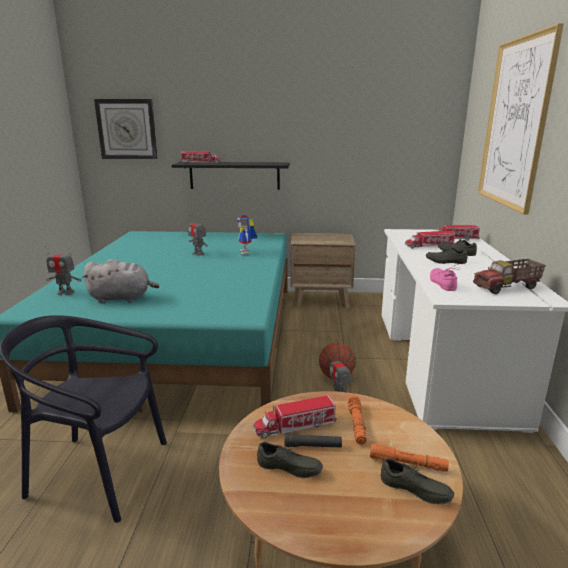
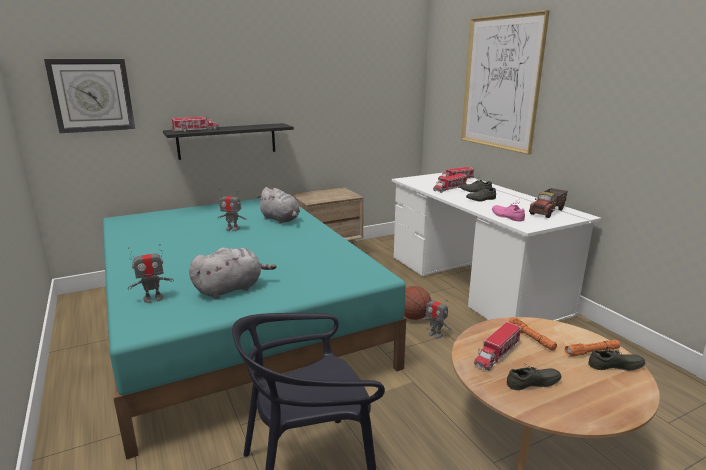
camera: 30 degrees left, 0 degrees up
toy robot [237,215,257,255] -> grey plush toy [257,187,300,224]
black flashlight [285,433,342,447] -> none

